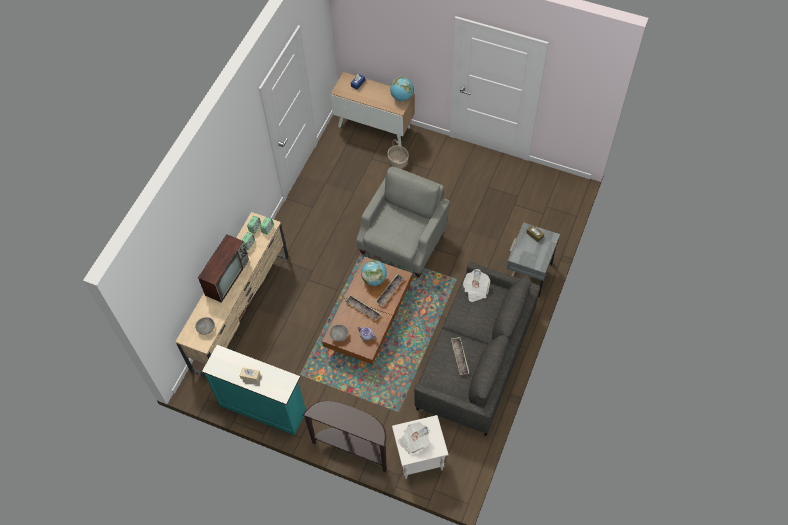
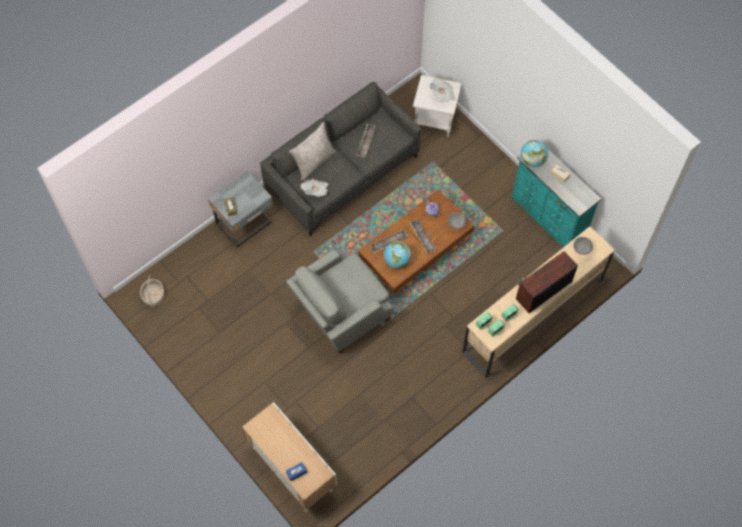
camera: 155 degrees left, 5 degrees up
brown console table [303,401,387,472] -> none
basket [387,139,409,168] -> basket moved to [140,276,165,307]
globe [390,77,414,101] -> globe moved to [521,140,548,167]
none -> grey pillow [289,122,336,181]

